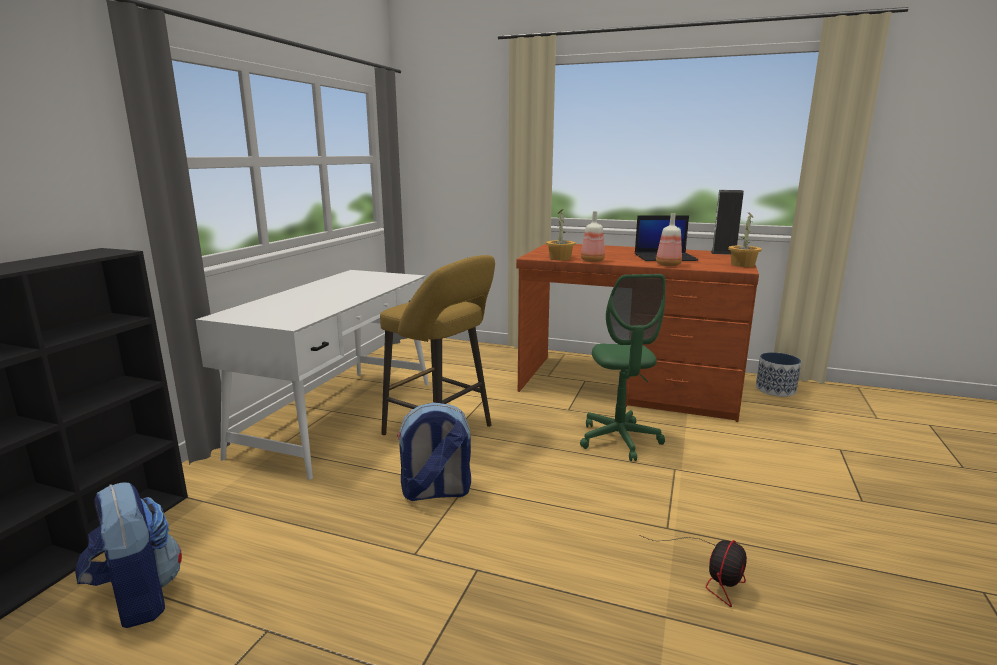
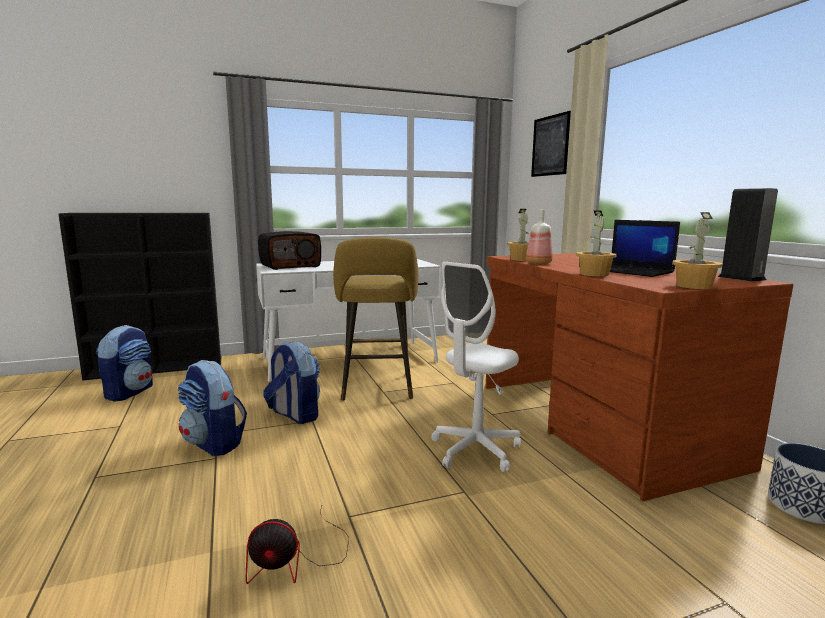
camera: 50 degrees right, 5 degrees down
green office chair [580,274,665,461] -> white office chair [431,261,521,472]
bottle [656,213,682,266] -> potted plant [576,210,617,276]
none -> backpack [177,360,247,456]
none -> radio [258,231,321,270]
none -> picture [531,111,571,177]

